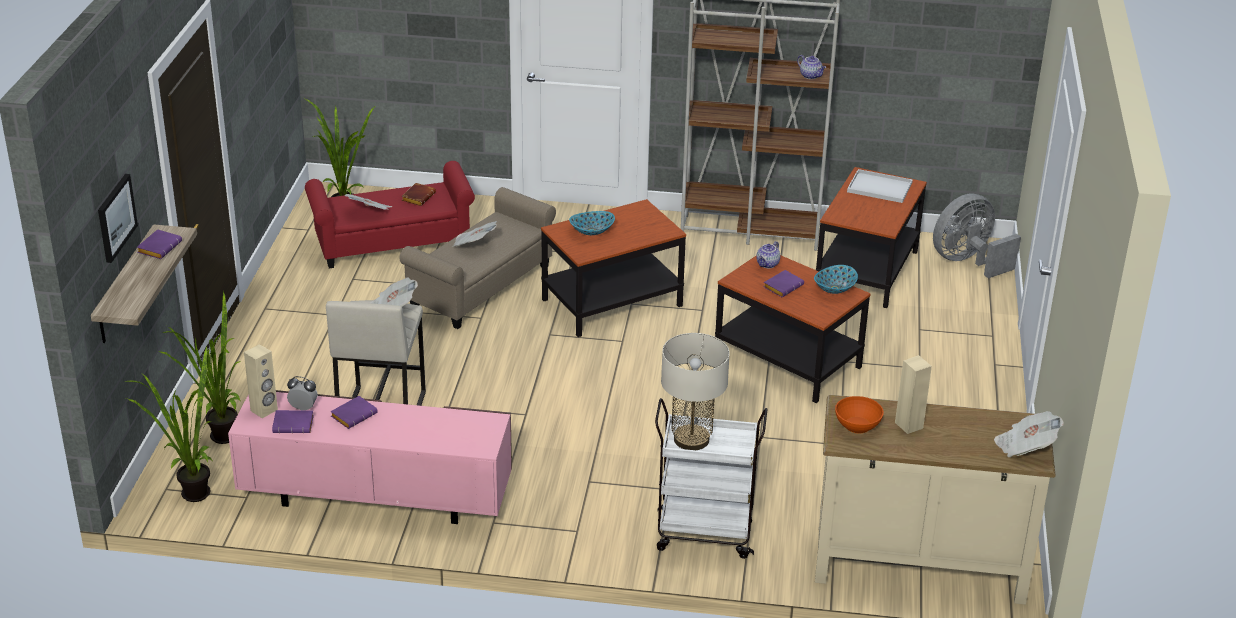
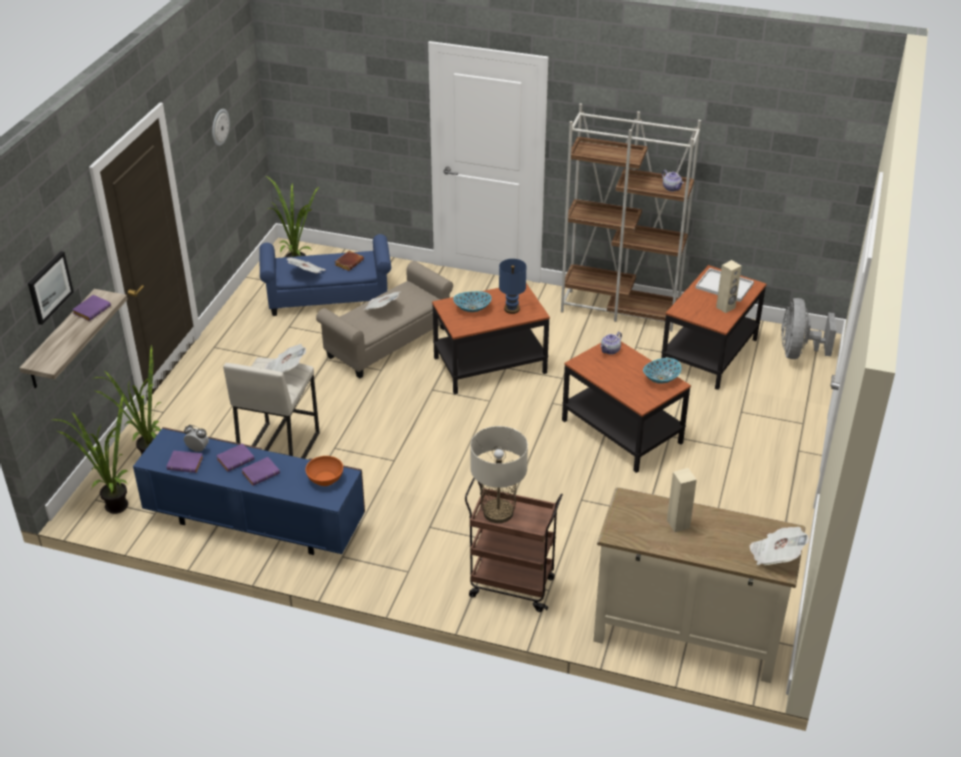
camera: 10 degrees right, 5 degrees up
pink tv stand [228,390,512,524] -> blue tv stand [133,427,365,555]
beige speaker [244,344,278,418] -> beige speaker moved to [716,260,742,313]
red ottoman [305,161,475,269] -> blue ottoman [259,234,391,316]
white cart [655,398,767,559] -> brown cart [465,477,563,612]
purple book [763,270,804,297] -> purple book moved to [241,457,280,486]
orange bowl [835,396,884,433] -> orange bowl moved to [306,456,343,486]
grey fan [933,193,1021,279] -> grey fan turned 60 degrees counterclockwise [781,298,836,359]
none -> wall clock [212,109,230,146]
none -> blue table lamp [499,259,527,314]

